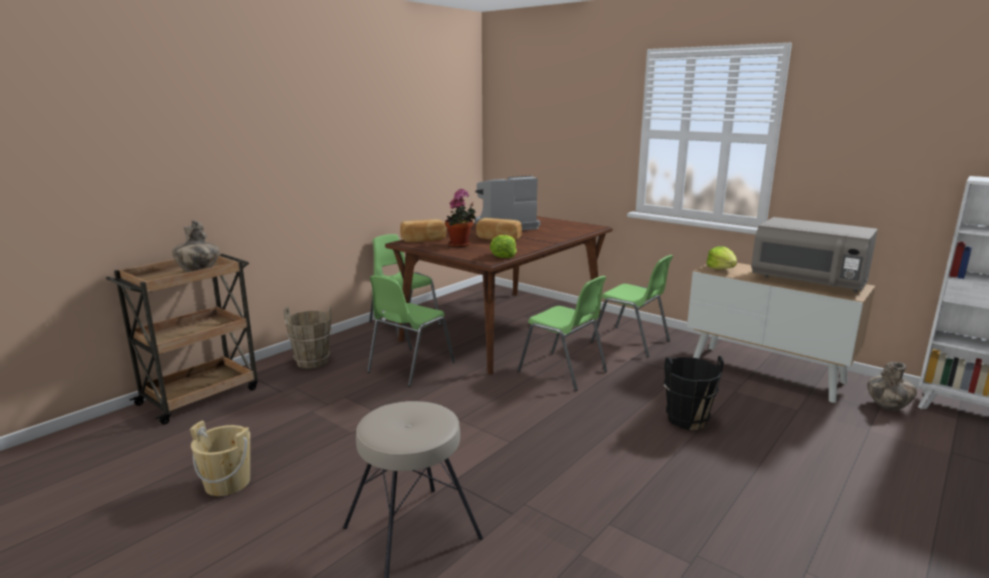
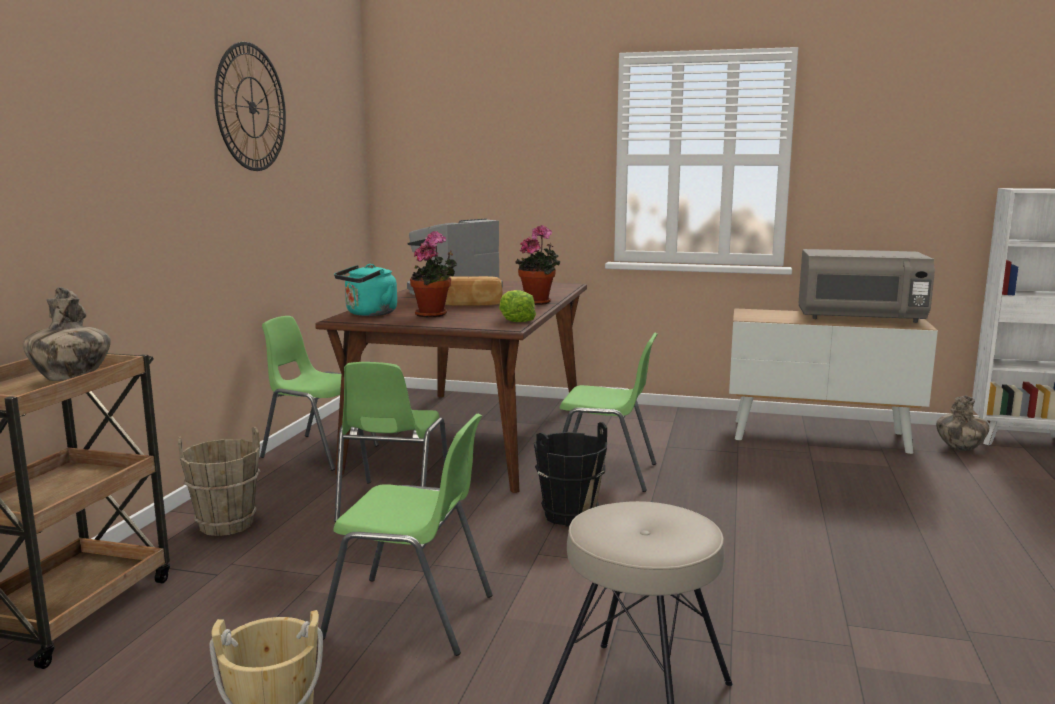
camera: 25 degrees left, 5 degrees down
bread [400,219,446,242] -> turquoise kettle [334,264,397,316]
green chair [590,255,673,357] -> green chair moved to [321,414,493,656]
black bucket [664,356,724,430] -> black bucket moved to [534,422,607,527]
lettuce [706,246,737,269] -> none
none -> wall clock [215,42,286,171]
none -> potted plant [515,225,560,305]

